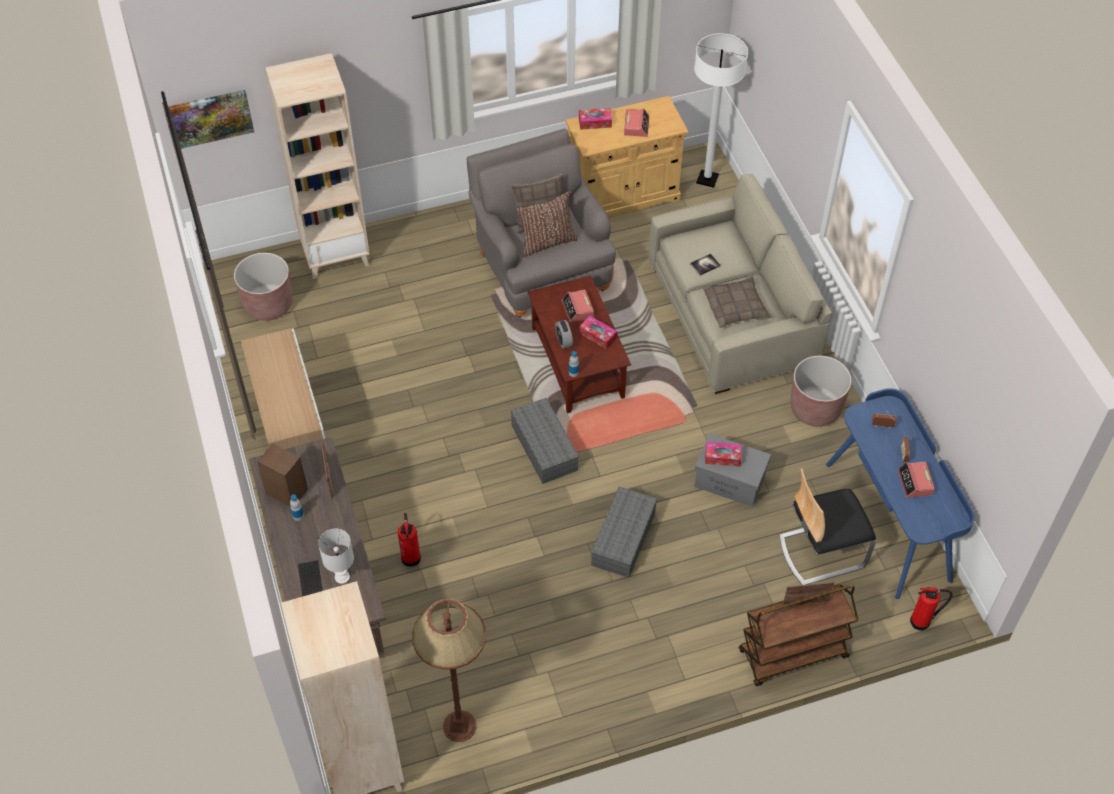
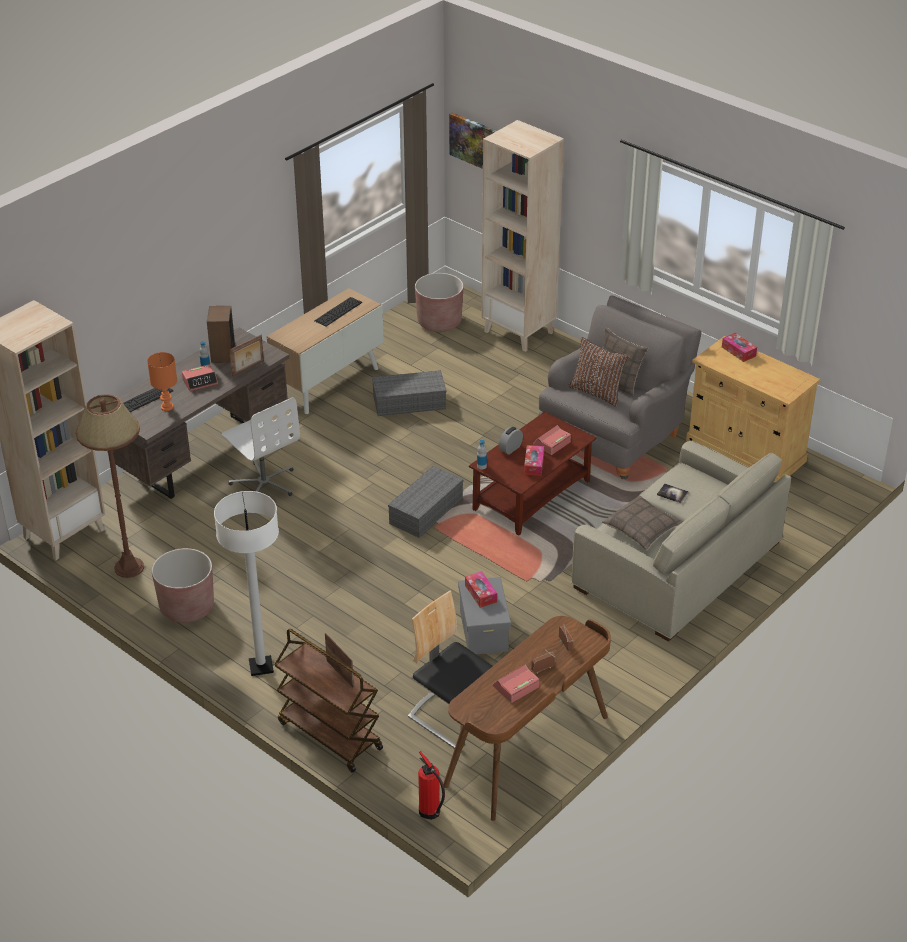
camera: 60 degrees right, 15 degrees down
white table lamp [318,529,354,584] -> orange table lamp [147,352,177,411]
fire extinguisher [398,513,421,566] -> white office chair [222,397,300,496]
grey storage box [591,487,657,578] -> grey storage box moved to [372,370,447,416]
alarm clock [624,109,649,137] -> alarm clock moved to [182,365,218,391]
white floor lamp [694,33,748,188] -> white floor lamp moved to [214,491,279,676]
brown planter [790,356,851,427] -> brown planter moved to [152,548,214,623]
blue desk [826,388,975,599] -> brown desk [443,616,611,821]
none -> keyboard [314,297,362,326]

